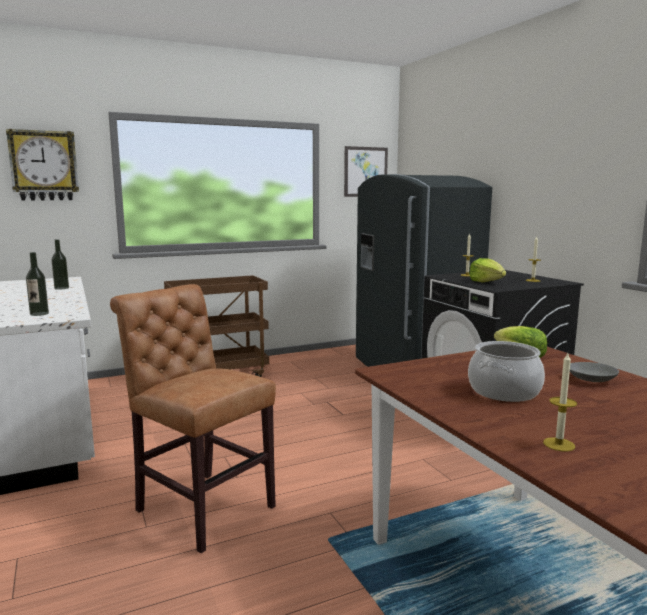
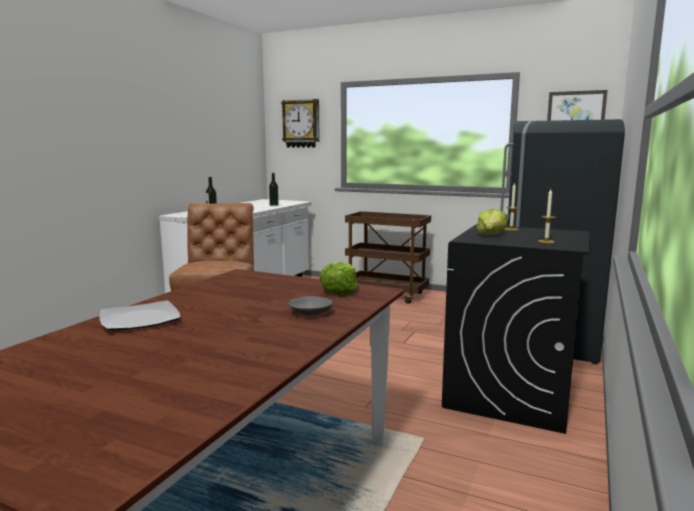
camera: 50 degrees right, 0 degrees up
cooking pot [468,341,545,402] -> none
candle [543,353,577,451] -> plate [99,300,181,331]

